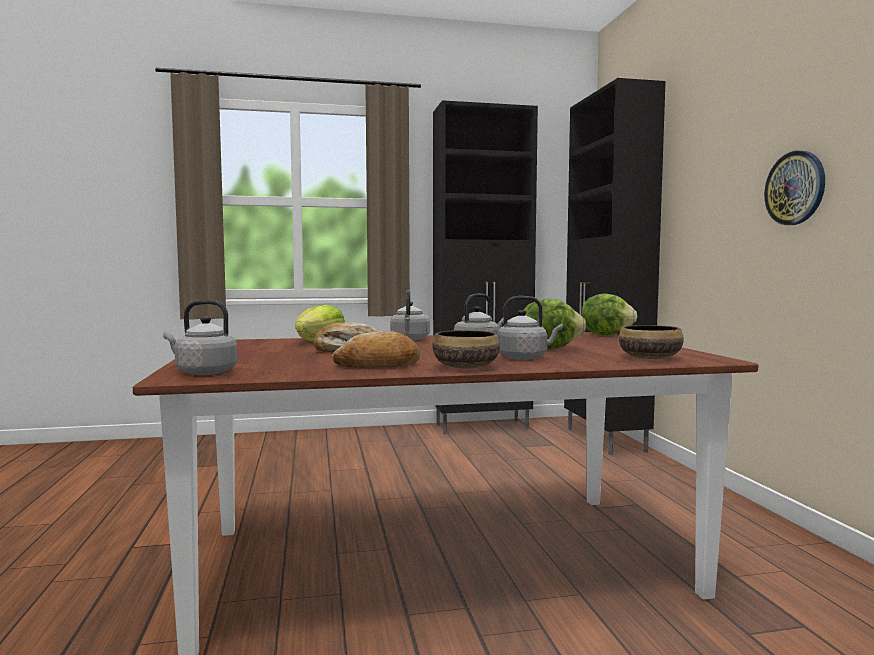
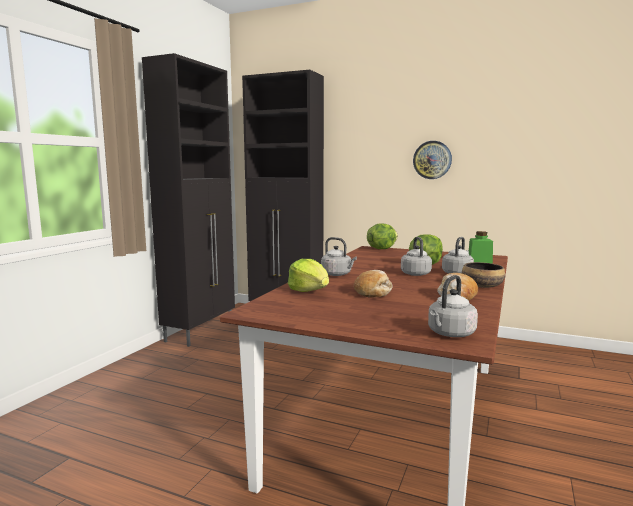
camera: 55 degrees left, 5 degrees up
bowl [619,325,684,359] -> green jar [469,231,493,264]

